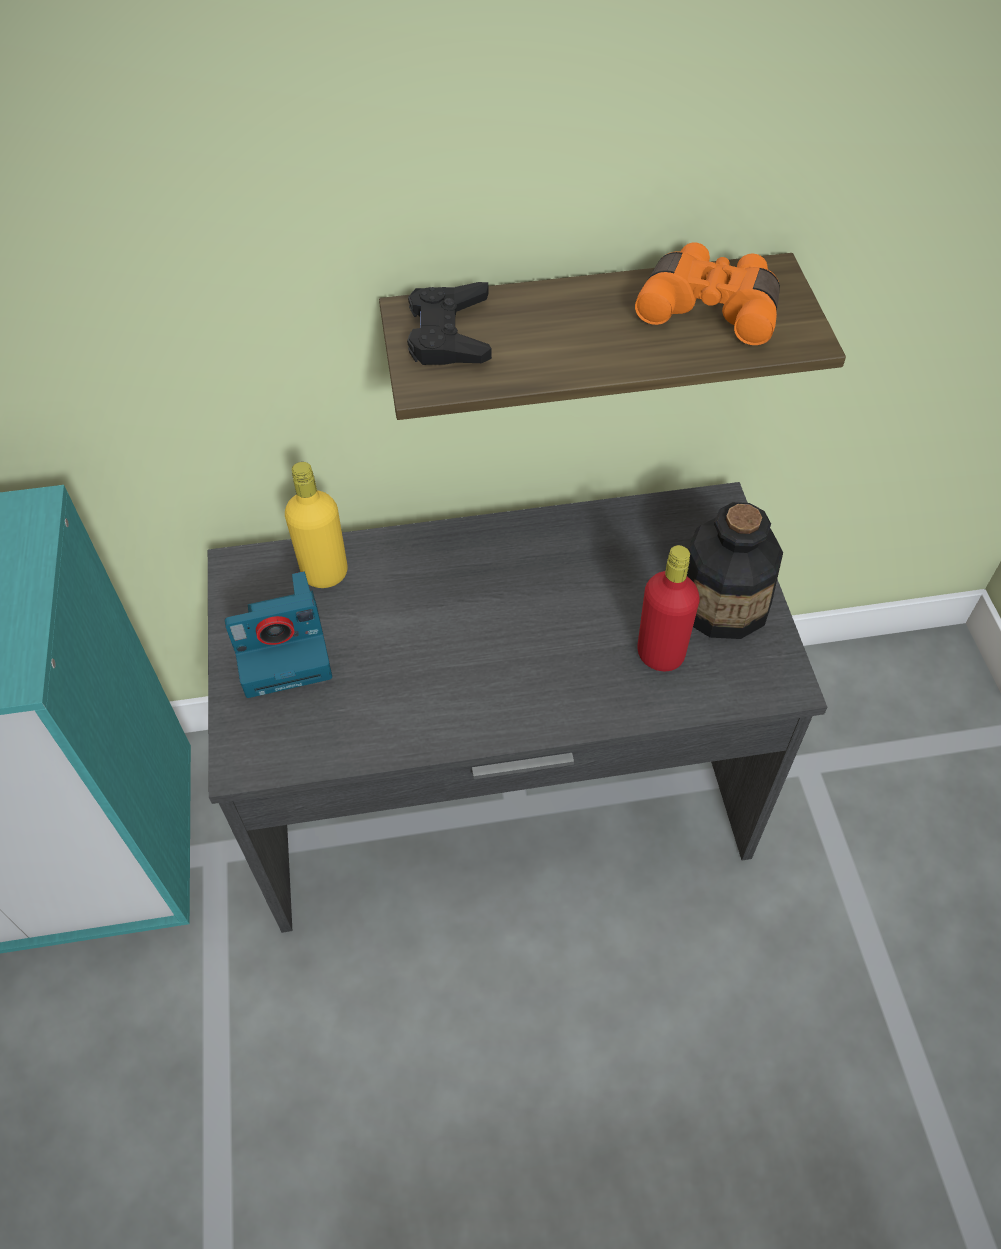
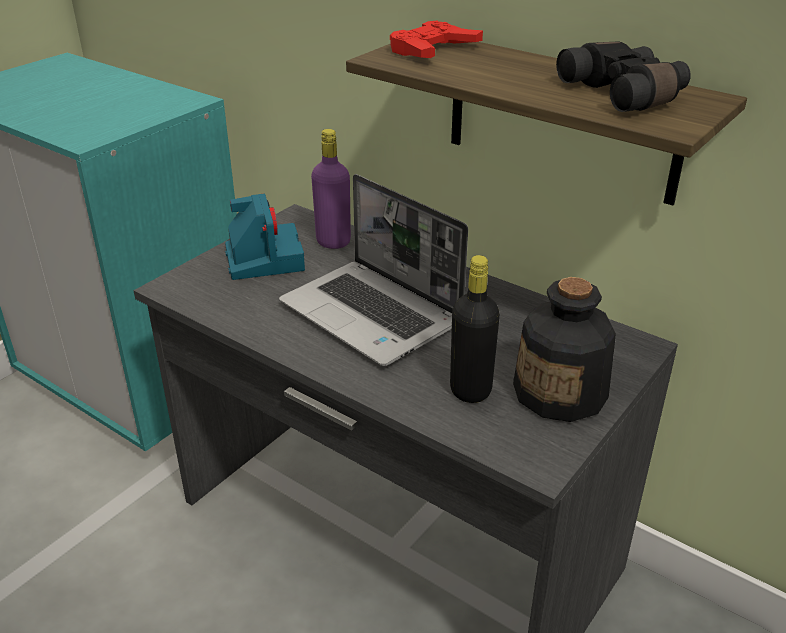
camera: 45 degrees right, 20 degrees down
camera [225,571,332,698] -> camera turned 135 degrees counterclockwise [225,193,305,280]
yellow bottle [285,462,347,588] -> purple bottle [311,129,351,249]
black game controller [407,282,492,365] -> red game controller [390,20,483,58]
orange binoculars [635,242,780,345] -> black binoculars [556,42,691,112]
red bottle [637,545,700,671] -> black bottle [450,255,500,403]
none -> laptop [279,174,468,366]

